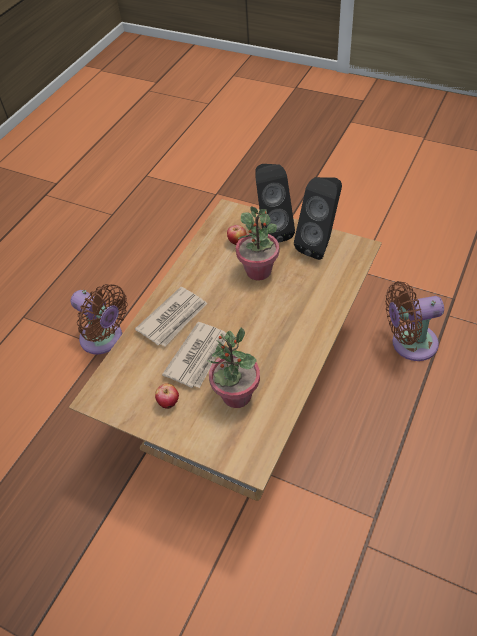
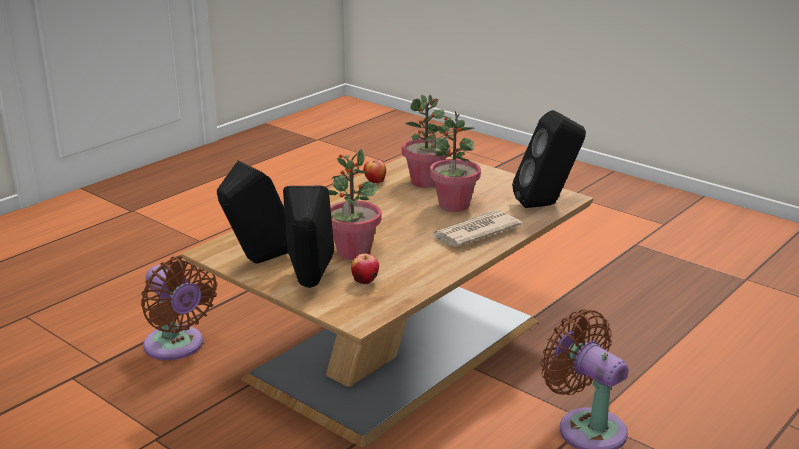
camera: 170 degrees left, 25 degrees down
apple [155,384,179,409] -> apple moved to [364,159,386,184]
newspaper [162,322,226,388] -> potted plant [430,110,481,212]
brown fan [385,281,444,361] -> brown fan turned 45 degrees clockwise [141,255,217,360]
none -> black speaker [512,110,586,208]

